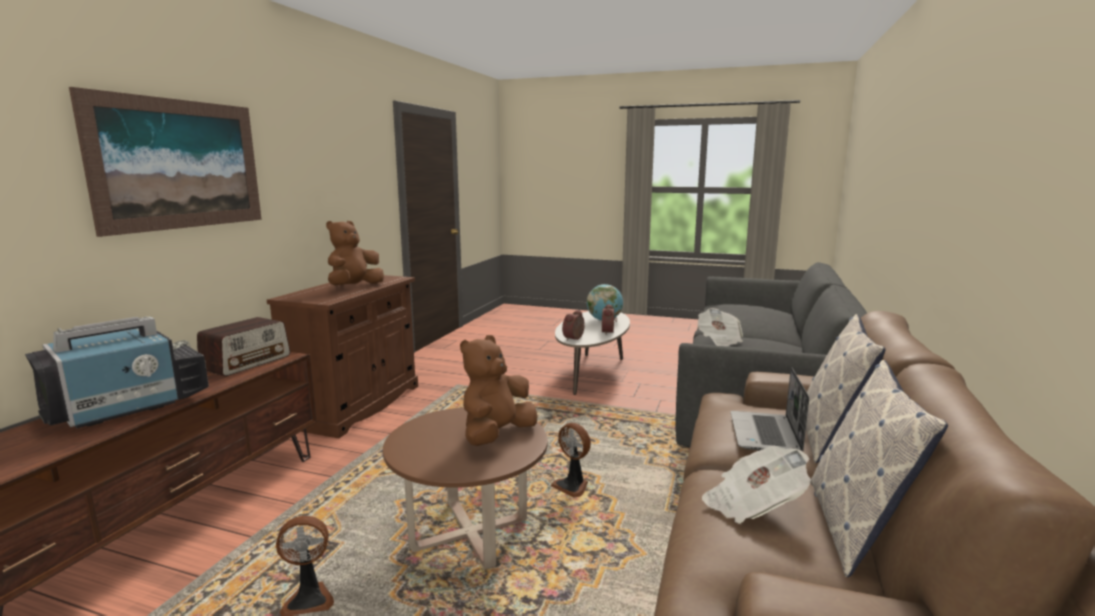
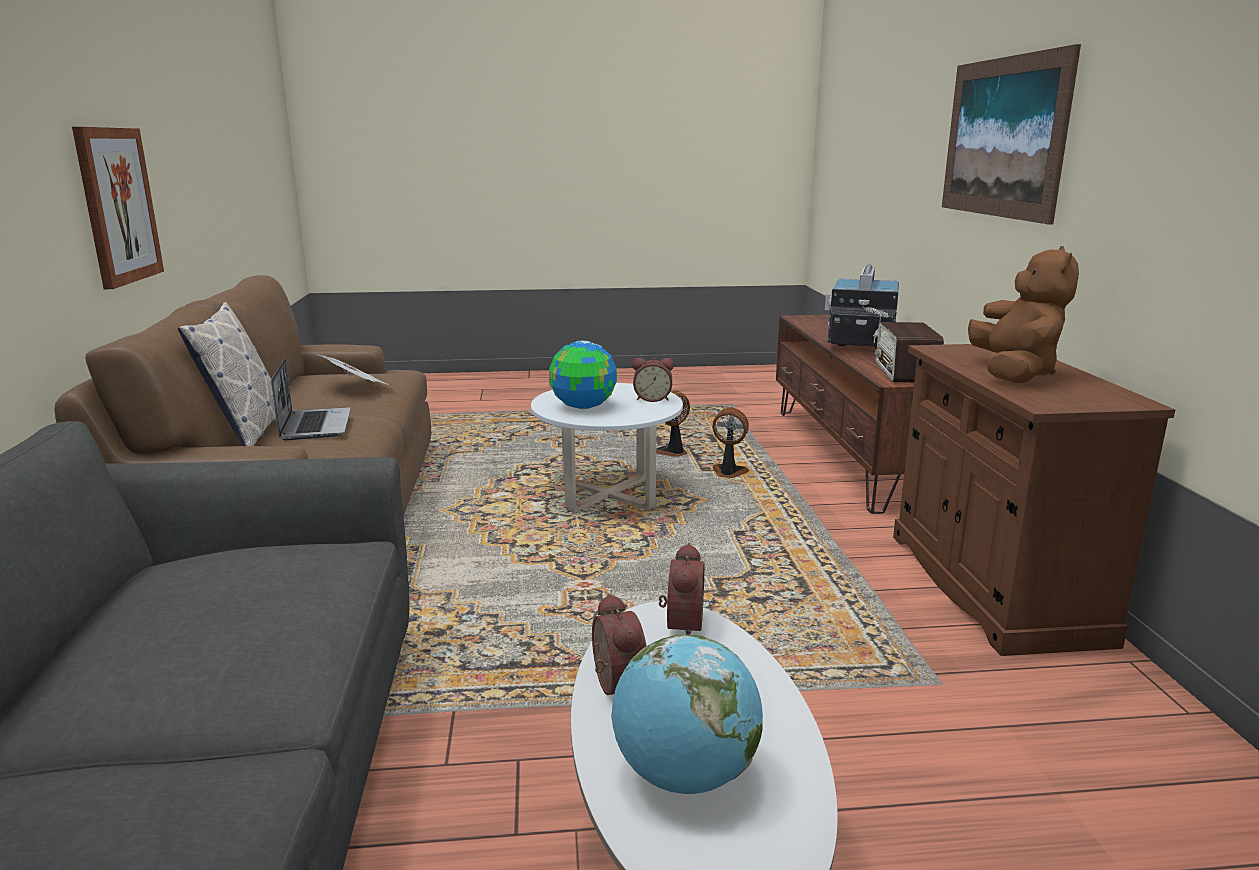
camera: 155 degrees right, 5 degrees up
brown coffee table [383,407,548,569] -> white coffee table [531,383,683,513]
brown plush toy [460,335,538,446] -> globe [549,341,617,409]
fan [551,423,591,498] -> fan moved to [712,408,749,478]
newspaper [697,308,743,346] -> none
pillow [810,360,948,577] -> none
none -> picture [72,127,164,289]
none -> alarm clock [632,358,674,402]

